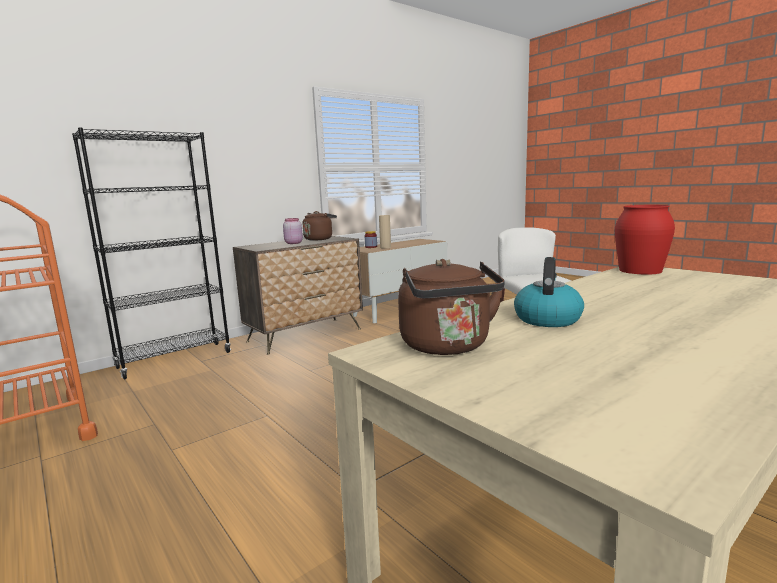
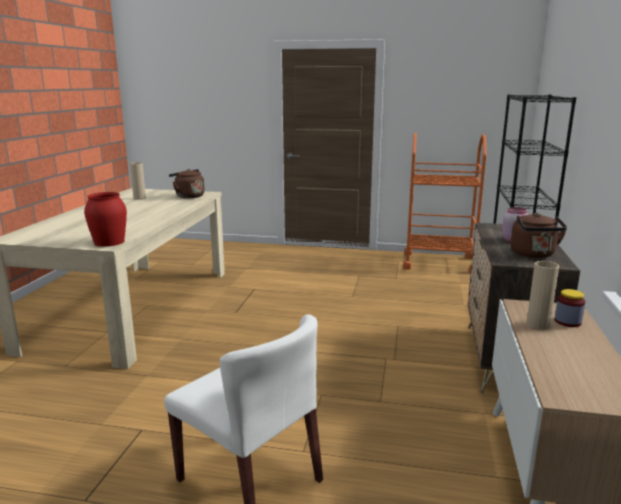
camera: 140 degrees right, 5 degrees up
kettle [514,257,584,327] -> none
none -> beige vase [130,162,146,200]

